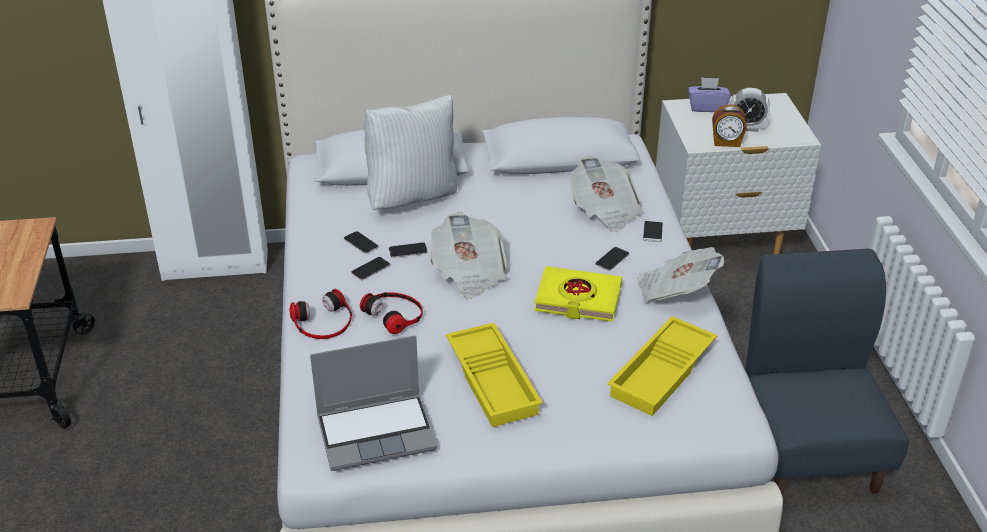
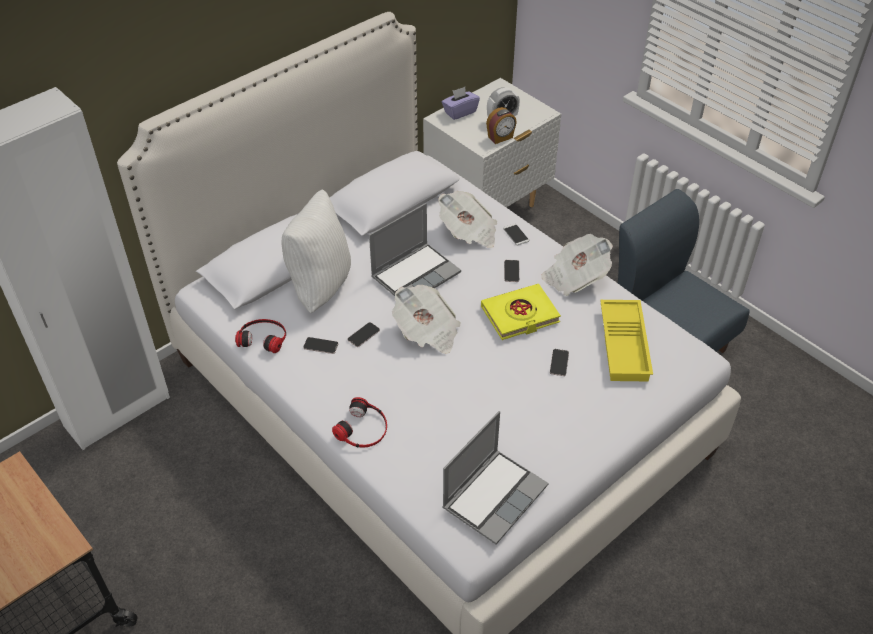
camera: 35 degrees left, 10 degrees up
phone [351,257,390,280] -> phone moved to [550,349,569,376]
headphones [360,292,423,334] -> headphones moved to [235,319,286,353]
yellow tray [446,323,543,427] -> none
none -> laptop [369,203,461,296]

